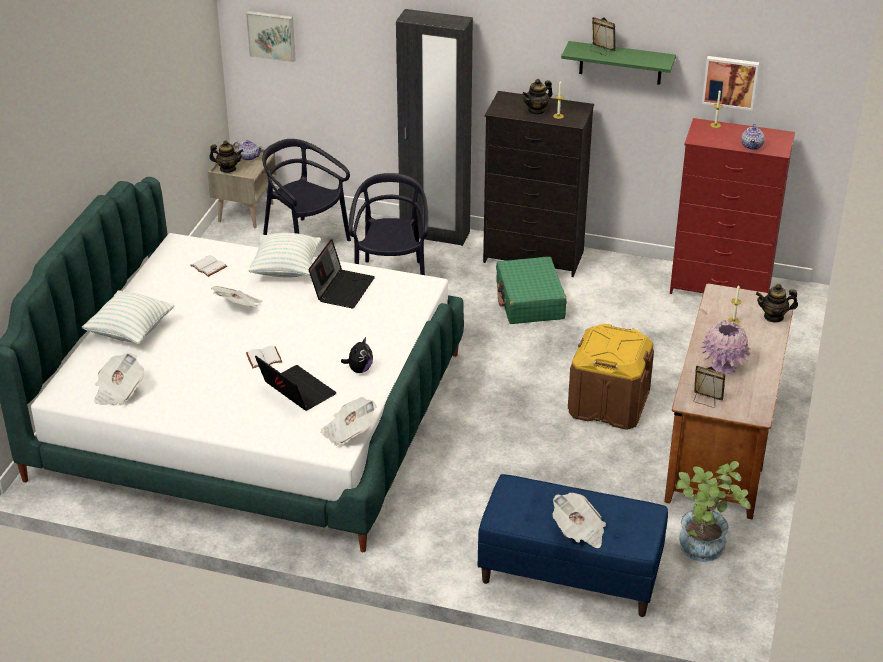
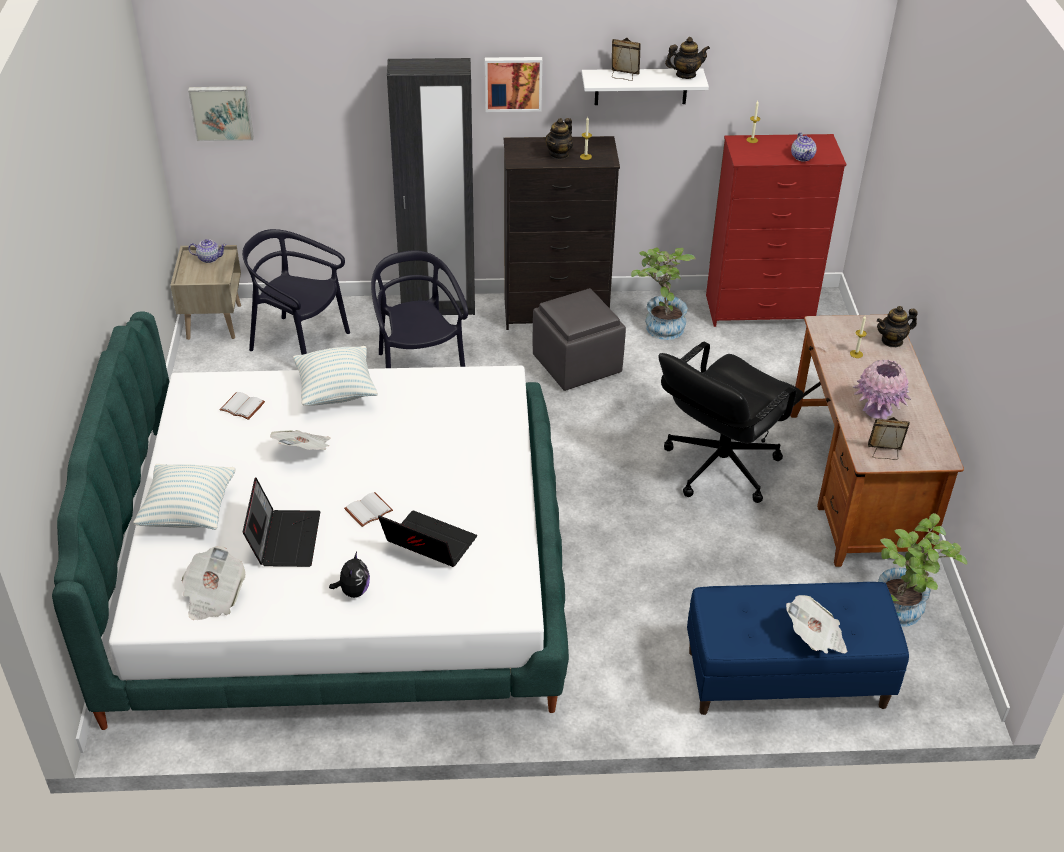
camera: 20 degrees left, 5 degrees up
teapot [209,140,243,173] -> teapot moved to [665,37,710,79]
laptop [308,239,375,308] -> laptop moved to [243,478,321,567]
newspaper [321,397,377,446] -> none
plush toy [341,337,373,373] -> plush toy moved to [329,552,370,598]
green suitcase [496,257,567,324] -> grey ottoman [533,288,626,391]
green shelf [561,41,676,85] -> white shelf [582,69,709,105]
brown storage box [568,324,654,430] -> black office chair [658,341,804,503]
picture [702,56,759,111] -> picture moved to [485,57,542,112]
none -> potted plant [631,247,696,340]

